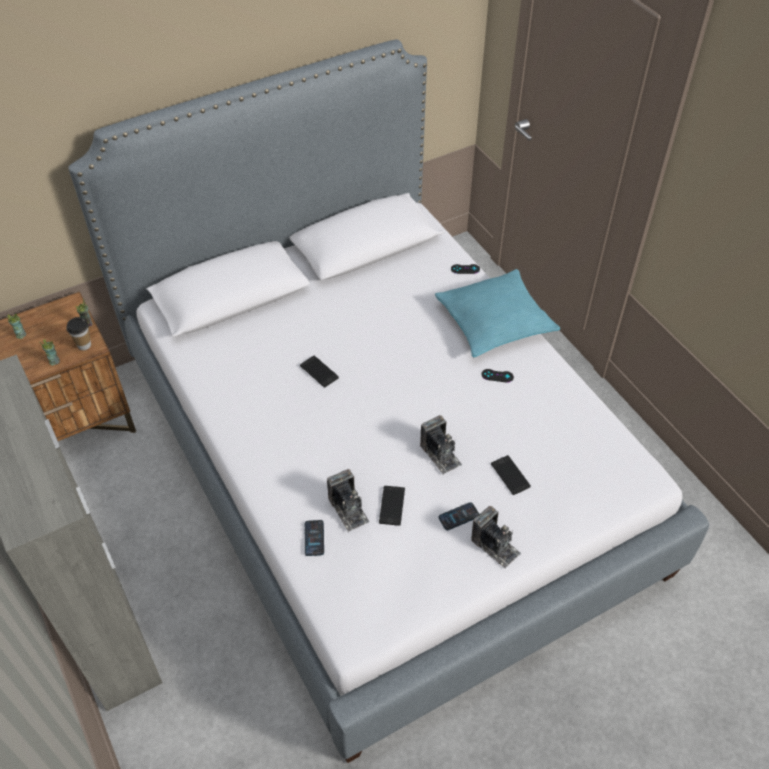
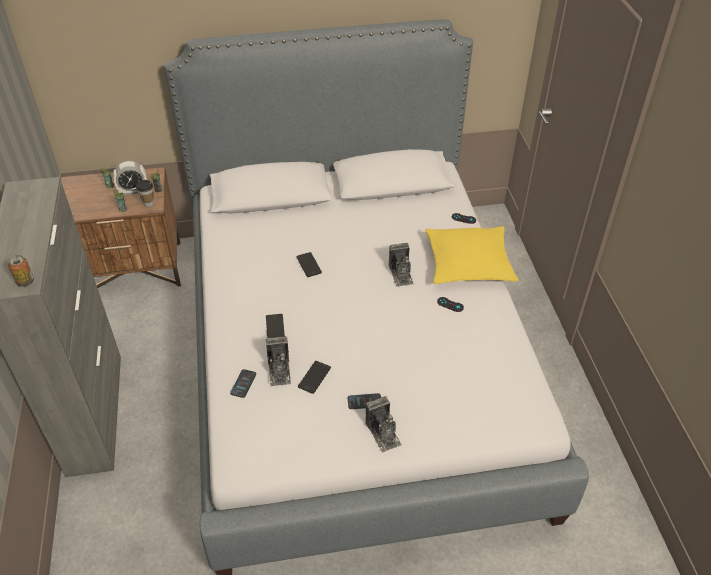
camera: 20 degrees right, 5 degrees down
camera [420,415,462,475] -> camera moved to [389,243,413,287]
turquoise pillow [435,269,560,357] -> yellow pillow [426,226,518,284]
phone [491,455,531,495] -> phone moved to [266,314,285,338]
none -> can [8,255,34,287]
none -> alarm clock [113,161,147,196]

